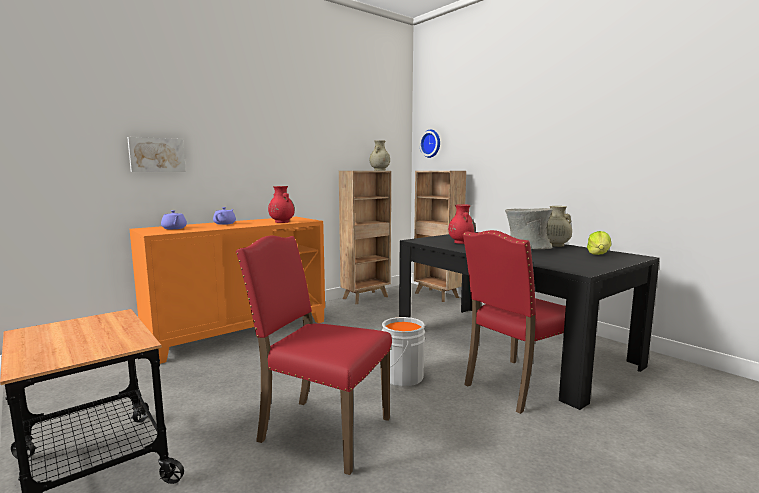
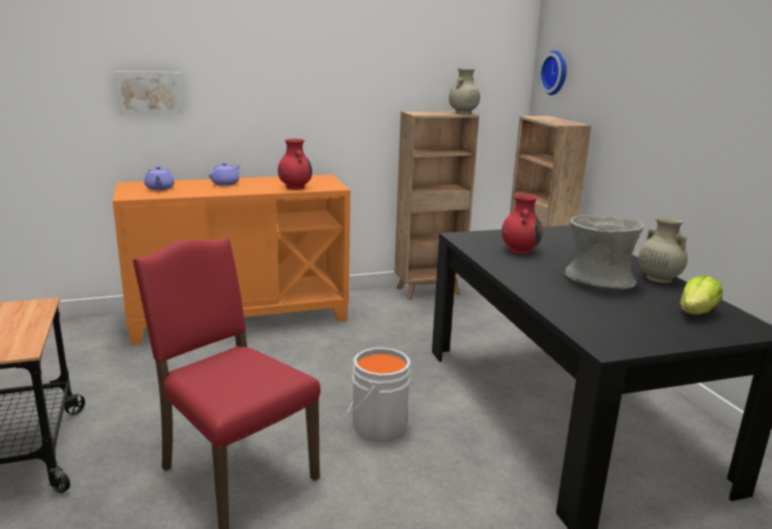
camera: 20 degrees right, 10 degrees up
red chair [463,230,566,414] -> none

